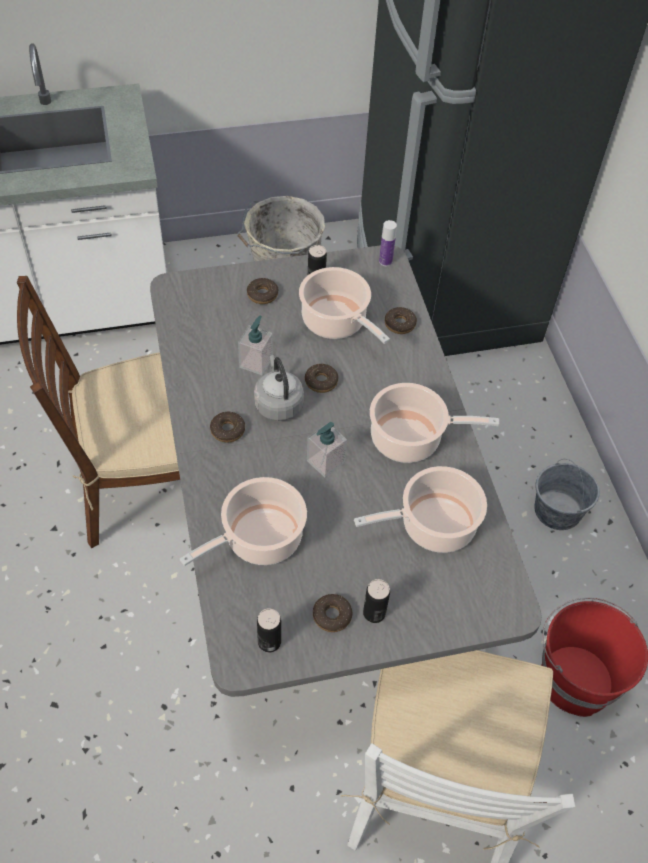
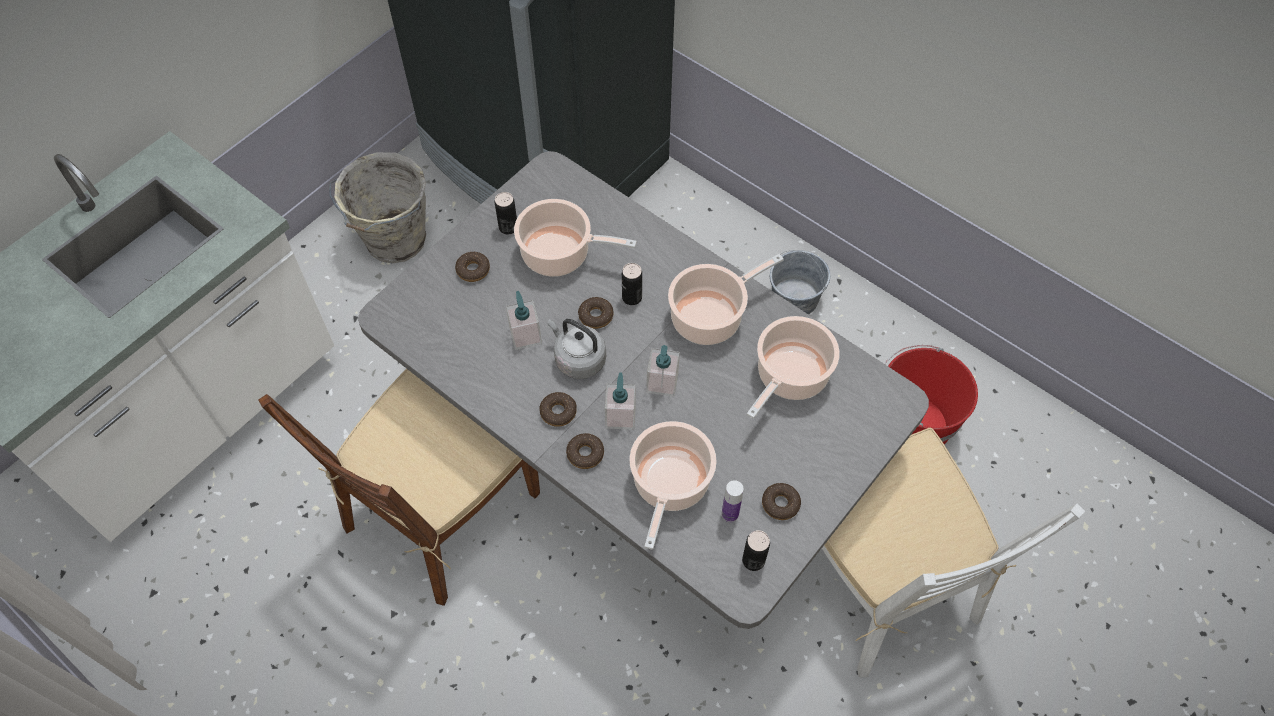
camera: 35 degrees left, 5 degrees up
can [363,579,390,623] -> can moved to [622,263,642,305]
bottle [379,220,397,267] -> bottle moved to [722,480,743,522]
donut [385,307,417,334] -> donut moved to [566,433,604,469]
none -> soap dispenser [605,373,636,430]

